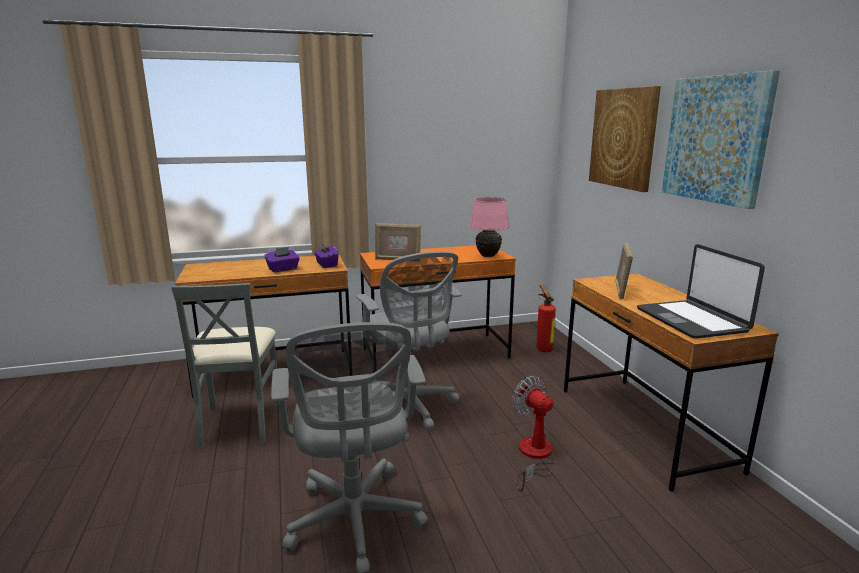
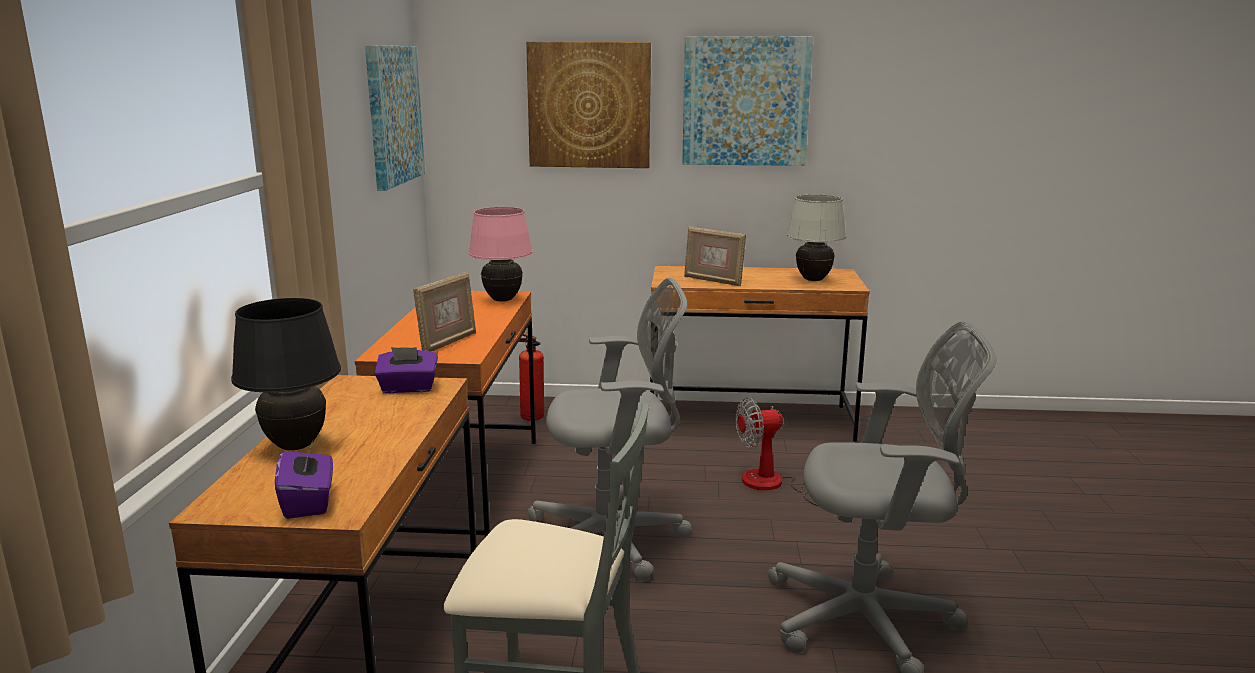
camera: 70 degrees left, 0 degrees up
purple tissue box [265,247,300,272] -> purple tissue box moved to [275,440,333,519]
laptop [637,244,765,339] -> white table lamp [787,195,846,281]
none -> black table lamp [231,298,341,450]
none -> picture [365,45,425,191]

